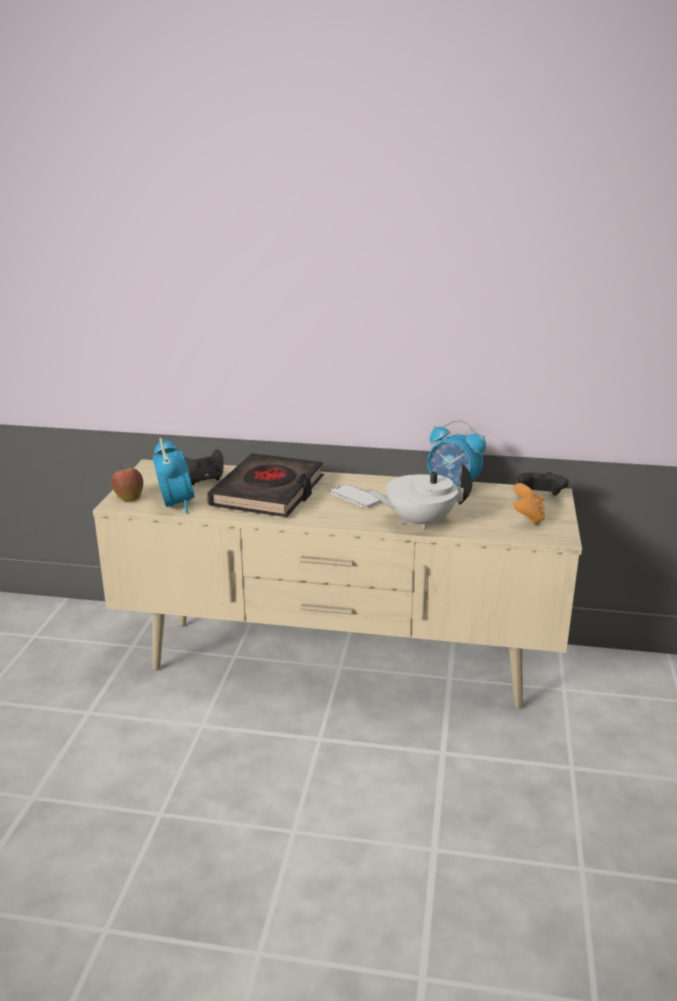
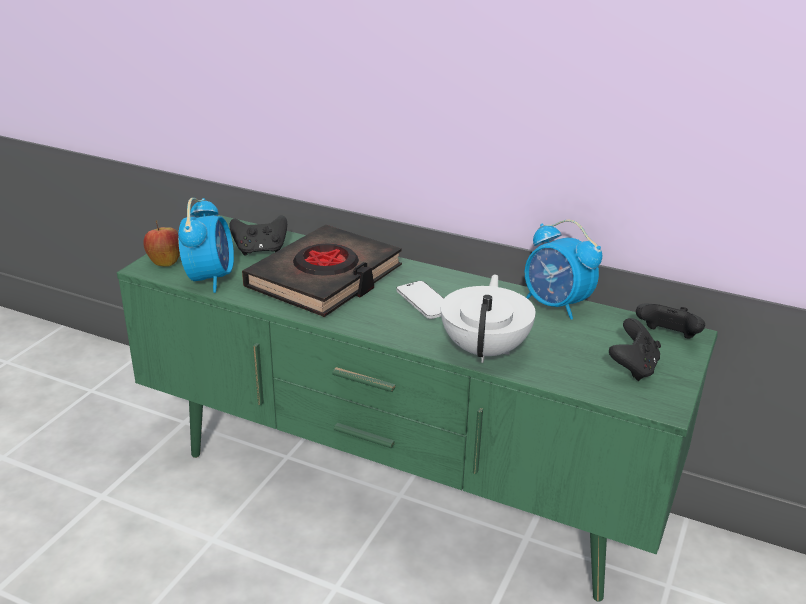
camera: 15 degrees right, 5 degrees up
beige tv stand [93,459,582,709] -> green tv stand [117,215,718,602]
white teapot [366,463,472,530] -> white teapot turned 90 degrees clockwise [441,274,536,363]
orange game controller [513,483,545,526] -> black game controller [609,318,661,381]

